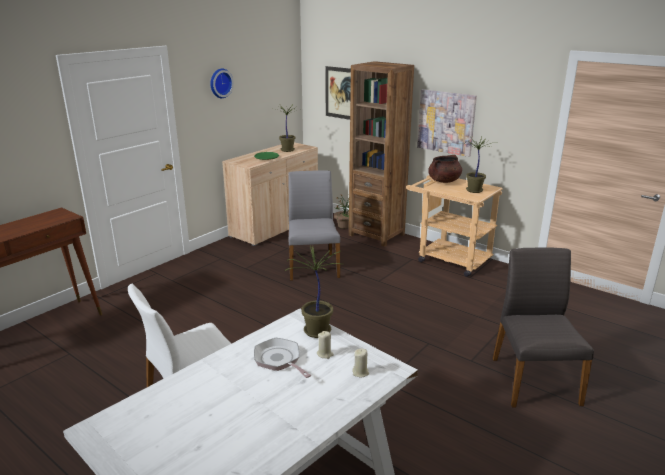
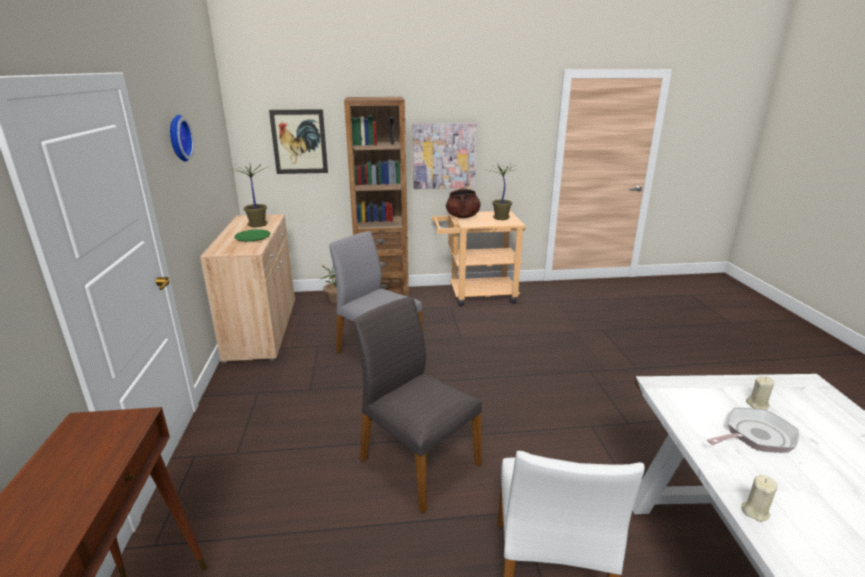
camera: 45 degrees left, 0 degrees up
frying pan [254,337,311,378] -> frying pan turned 150 degrees clockwise [707,408,799,453]
potted plant [285,245,341,338] -> none
beige candle [352,348,369,377] -> beige candle moved to [741,475,777,522]
grey chair [493,248,594,408] -> grey chair moved to [354,297,482,513]

